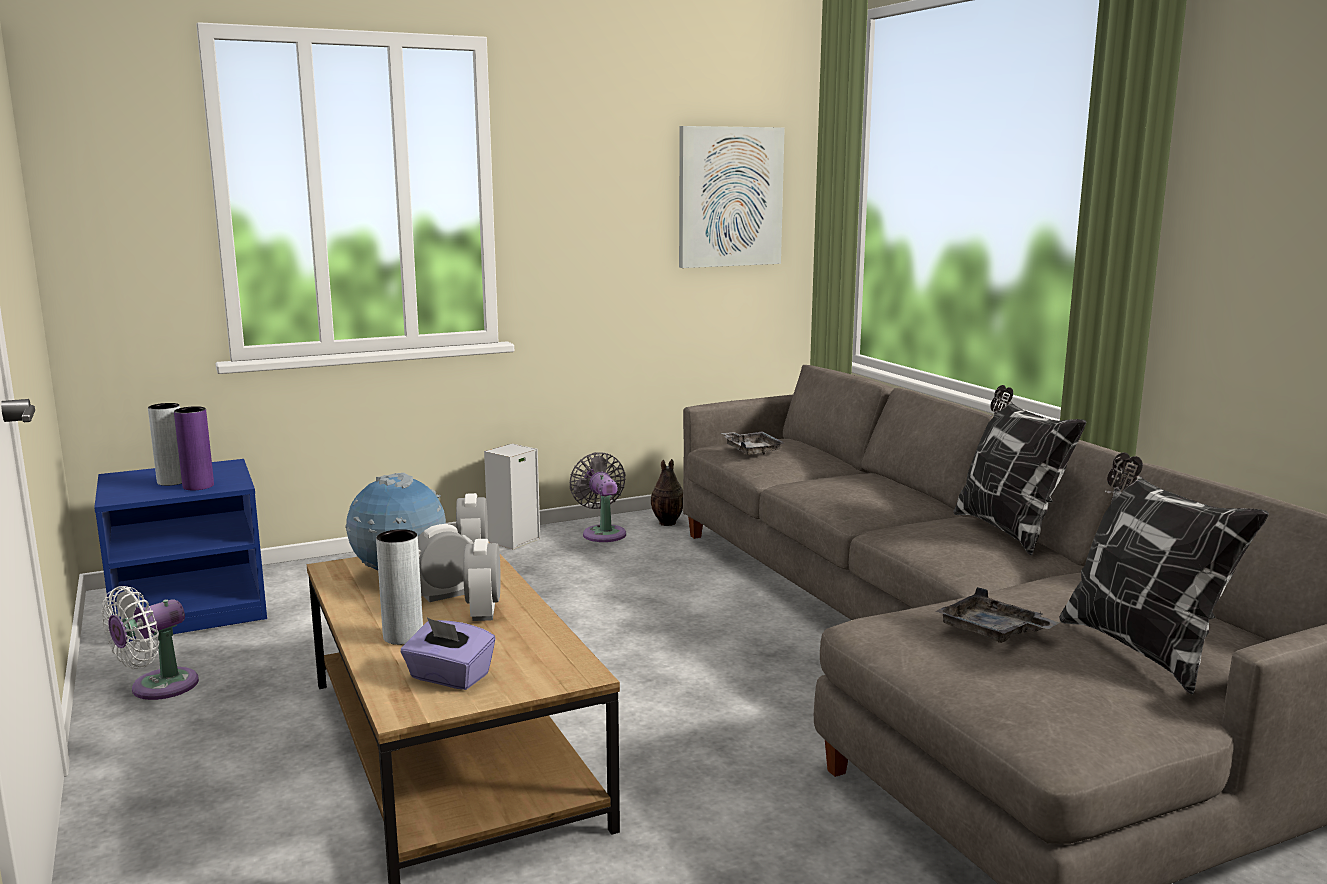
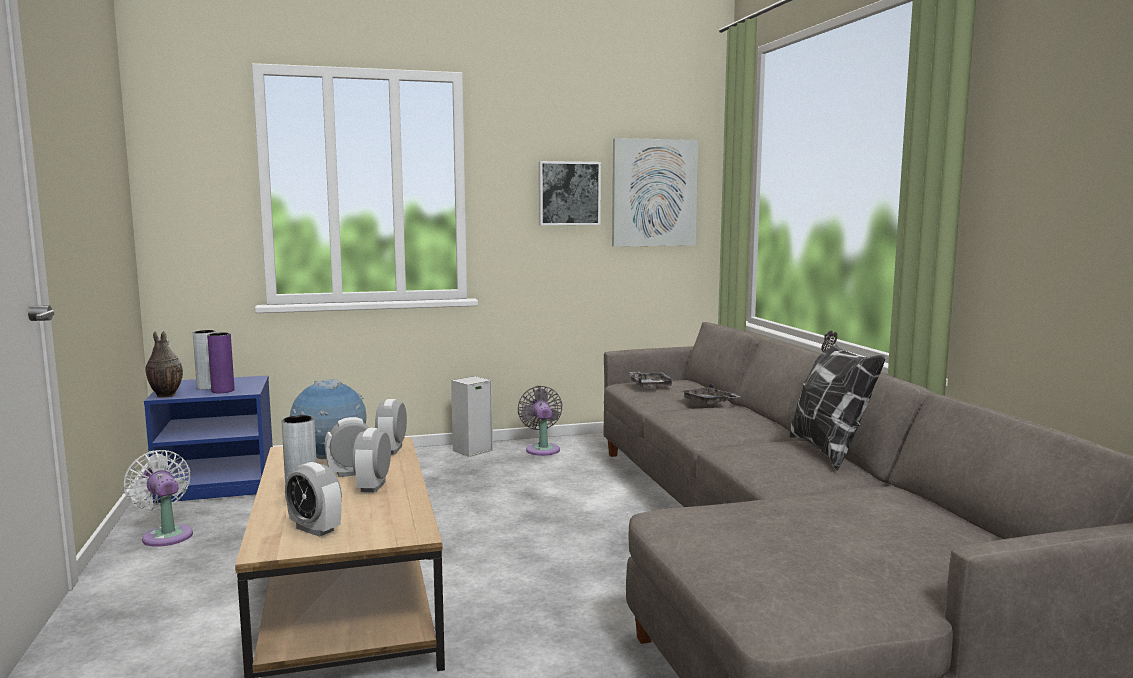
camera: 10 degrees right, 5 degrees down
white fan [101,586,199,700] -> white fan turned 90 degrees clockwise [124,450,193,547]
purple tissue box [401,618,496,690] -> alarm clock [285,462,342,537]
vase [651,459,683,526] -> vase moved to [145,331,183,398]
grey tray [935,587,1060,643] -> grey tray moved to [681,384,741,405]
pillow [1059,452,1269,694] -> none
none -> picture [538,161,601,225]

